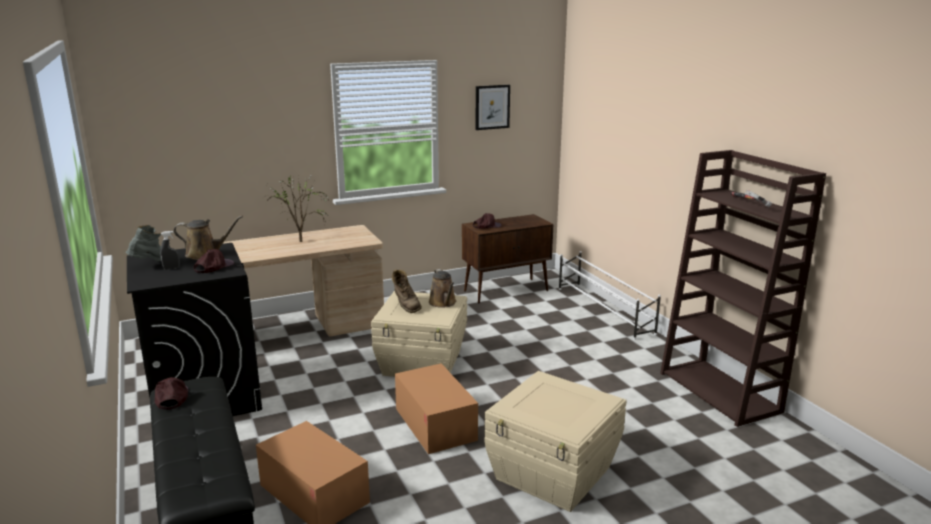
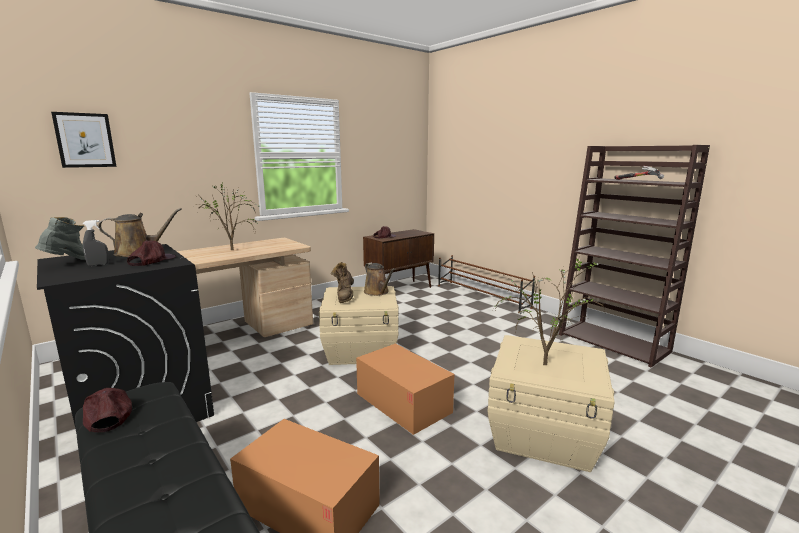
camera: 15 degrees left, 5 degrees down
brown boot [392,269,422,313] -> brown boot turned 45 degrees clockwise [331,262,354,303]
picture [476,85,510,130] -> picture moved to [51,112,117,168]
white shoe rack [559,251,661,340] -> brown shoe rack [438,255,535,313]
none -> potted plant [494,255,606,365]

